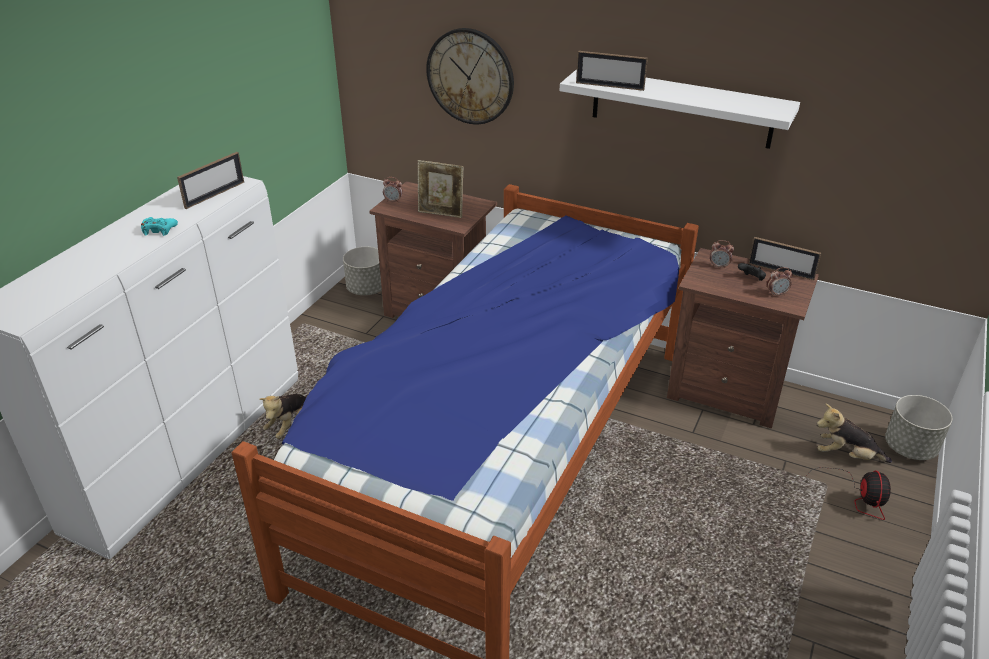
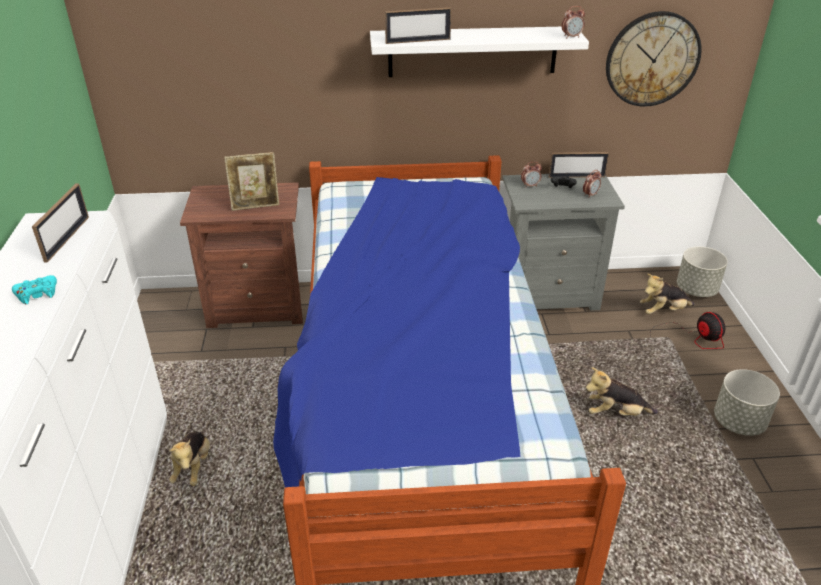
camera: 30 degrees left, 0 degrees up
grey planter [343,247,382,295] -> grey planter moved to [714,369,780,436]
alarm clock [383,177,403,203] -> alarm clock moved to [562,6,585,38]
wall clock [426,28,514,124] -> wall clock moved to [606,11,702,107]
brown nightstand [667,248,819,429] -> grey nightstand [502,174,625,311]
none -> plush toy [586,367,658,416]

